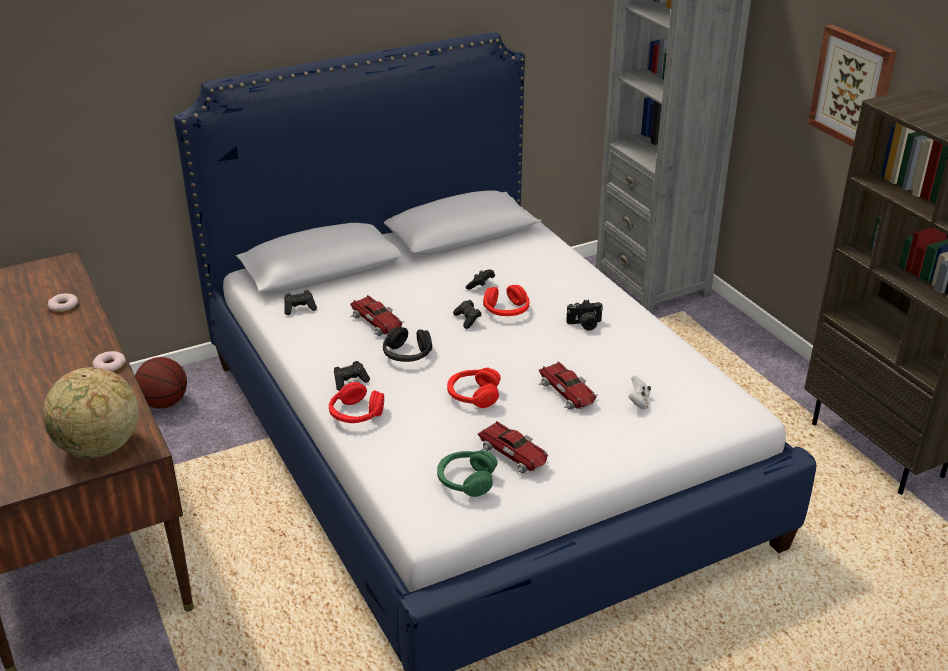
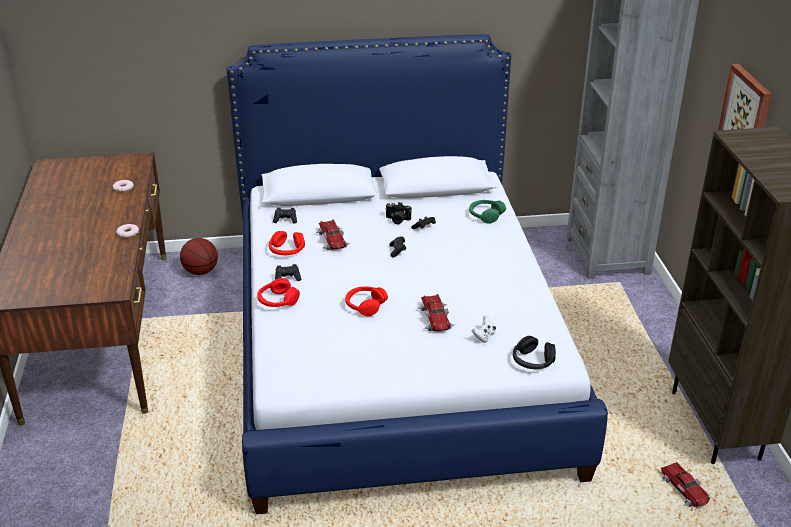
camera: 20 degrees right, 0 degrees up
globe [43,367,139,458] -> none
black headphones [383,327,432,362] -> black headphones moved to [513,336,556,370]
green headphones [437,450,498,497] -> green headphones moved to [469,200,506,224]
toy car [478,421,548,474] -> toy car moved to [661,462,710,508]
red headphones [483,285,530,316] -> red headphones moved to [269,231,305,255]
camera [566,300,603,331] -> camera moved to [385,202,411,224]

